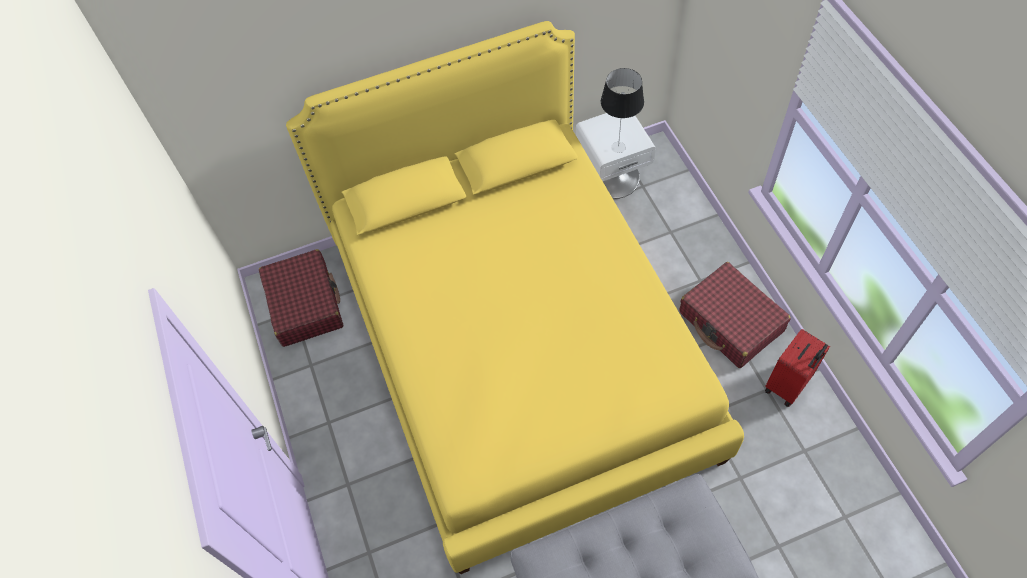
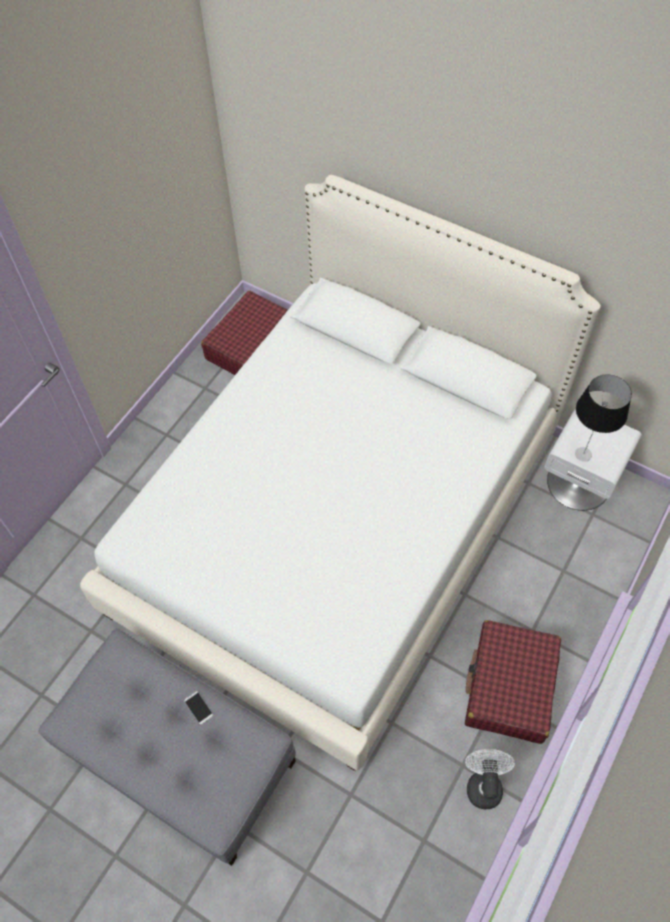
camera: 50 degrees right, 0 degrees up
yellow bed [286,21,744,574] -> white bed [80,175,601,771]
red suitcase [765,329,830,407] -> white fan [465,749,515,809]
none -> phone [184,691,213,725]

